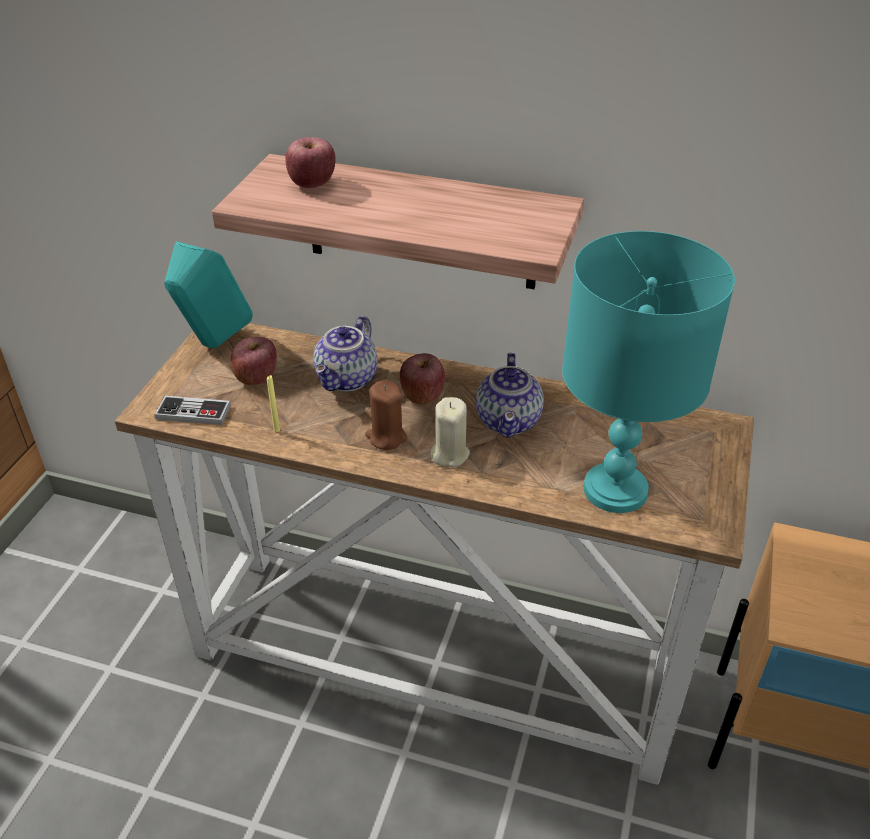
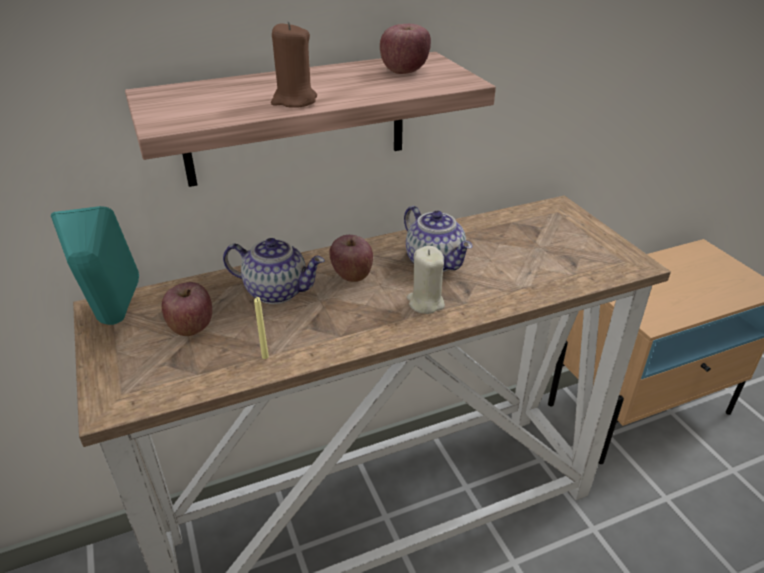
camera: 40 degrees left, 5 degrees down
game controller [155,395,231,425] -> none
apple [285,137,336,188] -> apple moved to [380,24,431,74]
teapot [313,315,377,392] -> teapot turned 60 degrees counterclockwise [223,238,325,304]
brown candle [365,380,407,450] -> brown candle moved to [271,21,317,108]
turquoise table lamp [562,231,735,513] -> none

